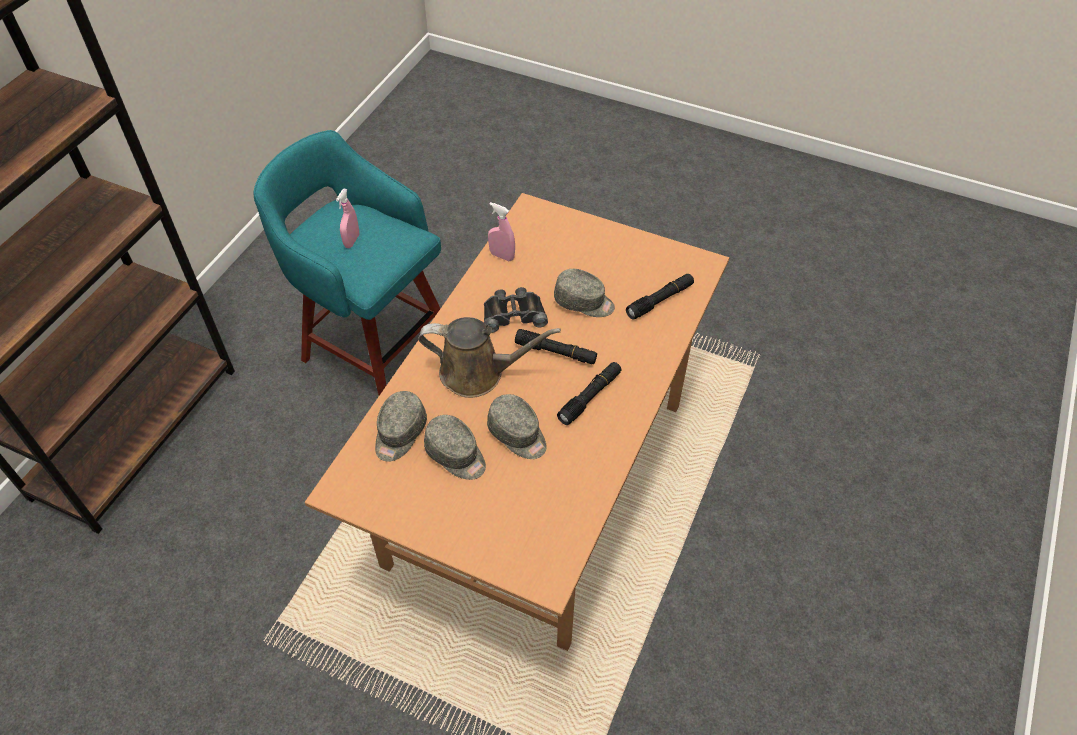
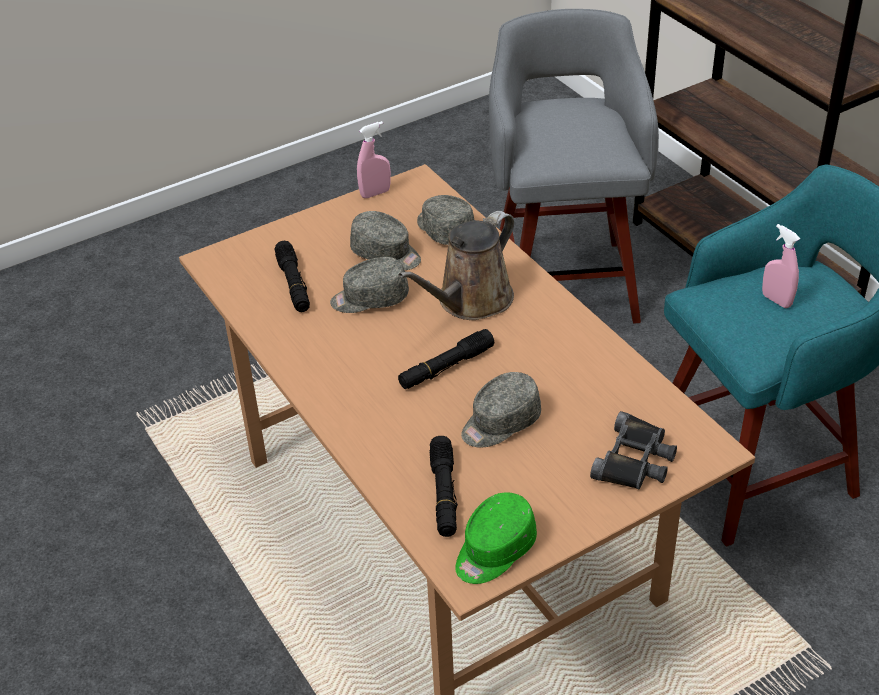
camera: 125 degrees right, 10 degrees down
grey cap [424,415,486,480] -> grey cap turned 135 degrees counterclockwise [350,211,421,270]
black binoculars [484,287,548,333] -> black binoculars moved to [590,411,677,489]
pink spray bottle [488,202,515,261] -> pink spray bottle moved to [357,121,391,198]
black flashlight [557,362,622,425] -> black flashlight moved to [275,241,310,312]
none -> green cap [455,492,537,584]
none -> grey stool [489,9,659,324]

